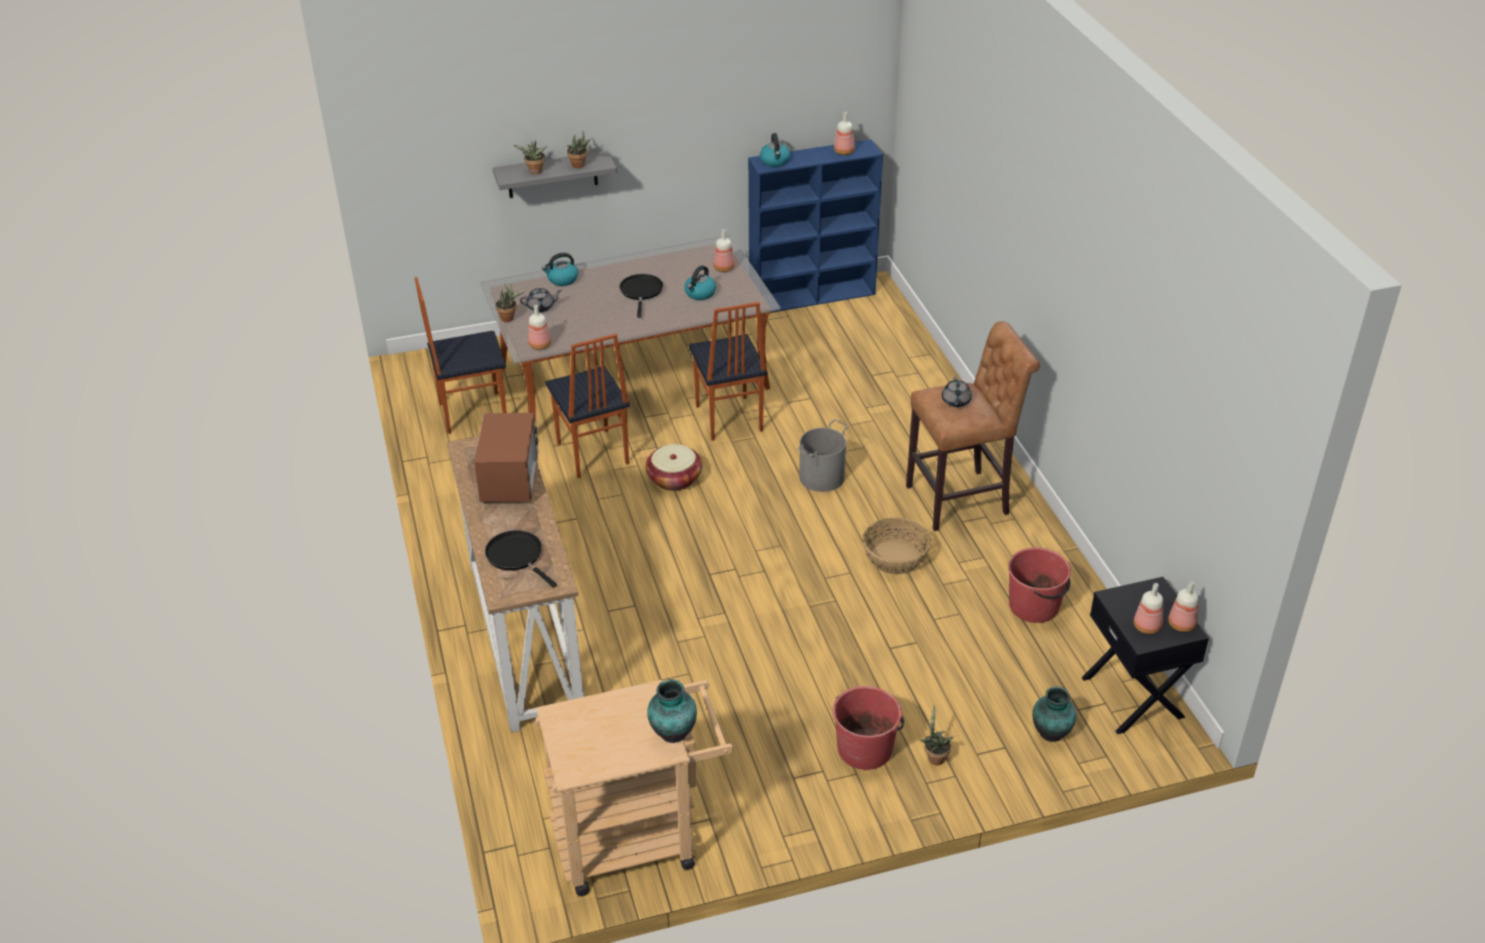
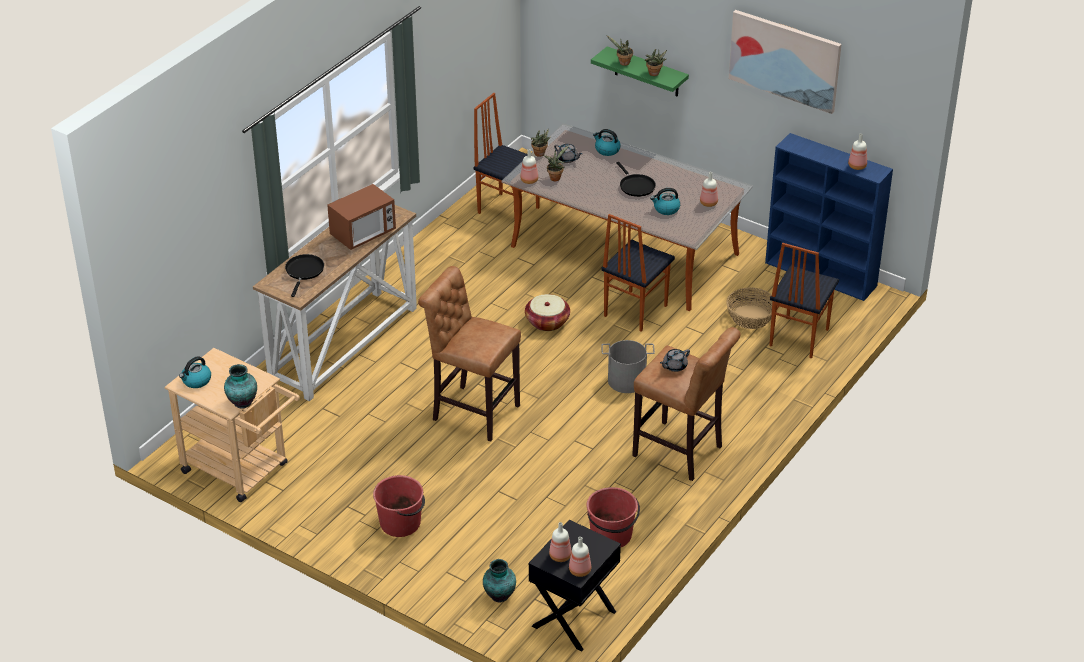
camera: 50 degrees right, 0 degrees up
grey shelf [493,151,617,198] -> green shelf [591,46,689,97]
chair [545,334,630,478] -> chair moved to [769,243,839,359]
black frying pan [620,274,663,317] -> black frying pan turned 105 degrees clockwise [616,162,656,197]
kettle [760,133,790,167] -> kettle moved to [179,356,211,388]
basket [863,517,931,575] -> basket moved to [726,287,772,329]
potted plant [919,705,953,765] -> potted plant moved to [543,145,569,181]
none -> brown stool [418,266,521,442]
none -> picture [729,10,842,114]

